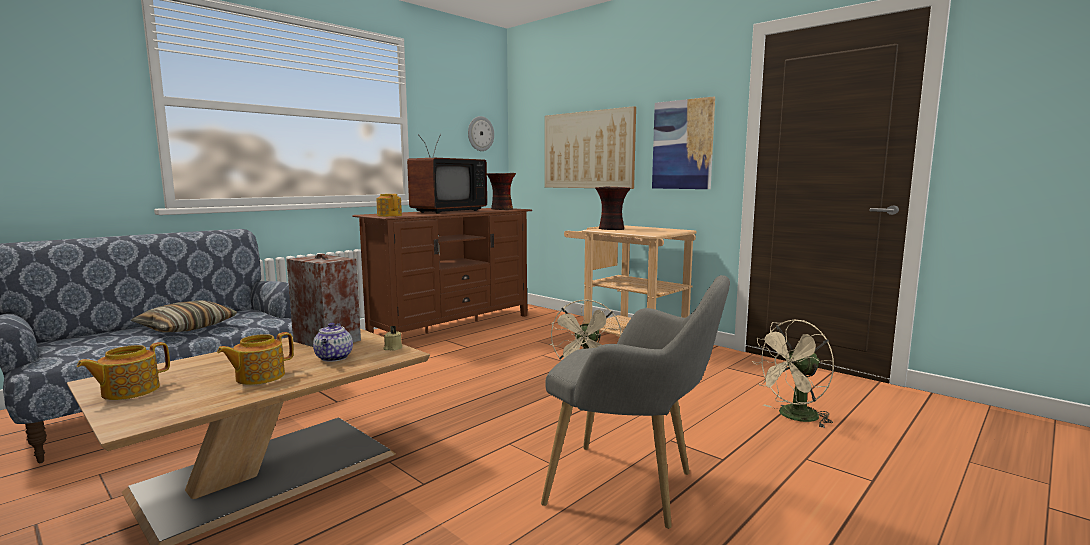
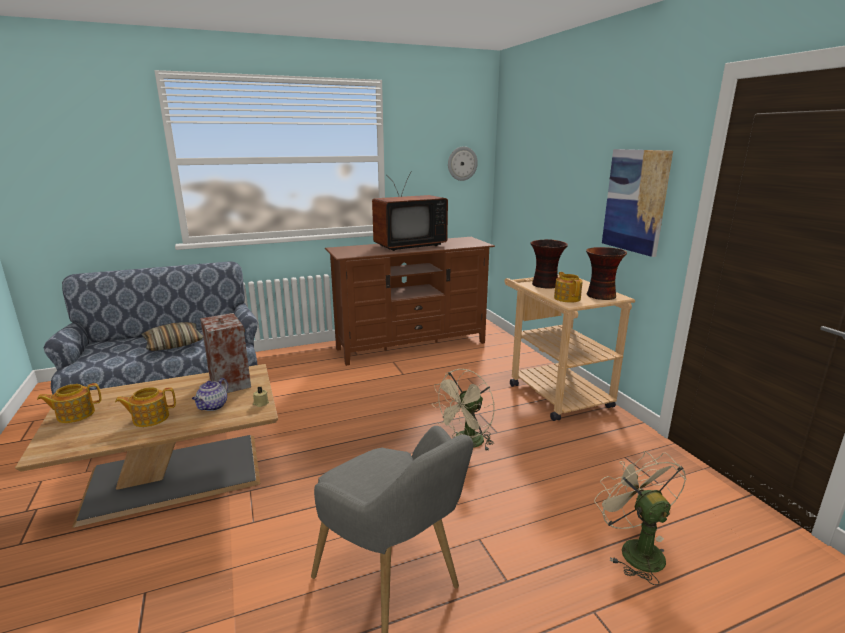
camera: 25 degrees right, 10 degrees up
teapot [377,194,402,217] -> teapot moved to [554,272,583,303]
vase [487,173,516,210] -> vase moved to [586,247,627,300]
picture [545,106,636,189] -> none
beige fan [752,320,834,428] -> beige fan turned 75 degrees clockwise [594,451,686,585]

